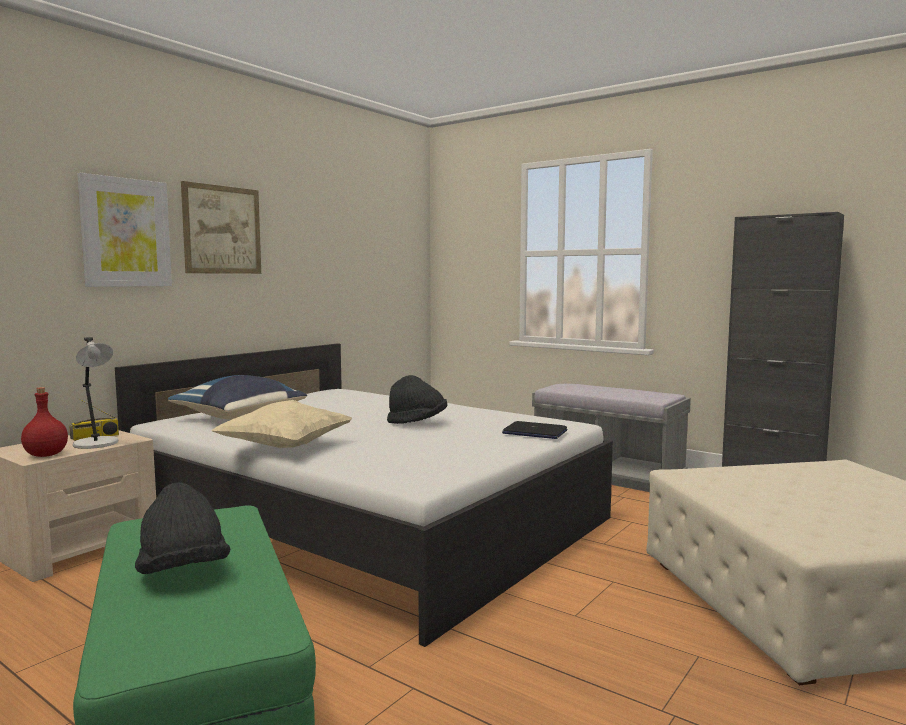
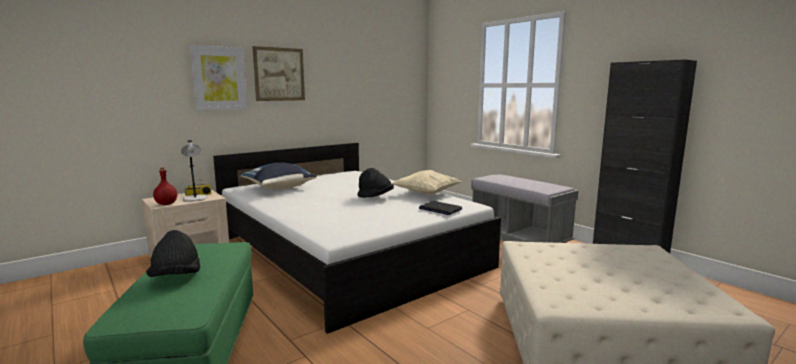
camera: 15 degrees right, 5 degrees up
beige pillow [211,400,353,448] -> beige pillow moved to [392,170,461,194]

